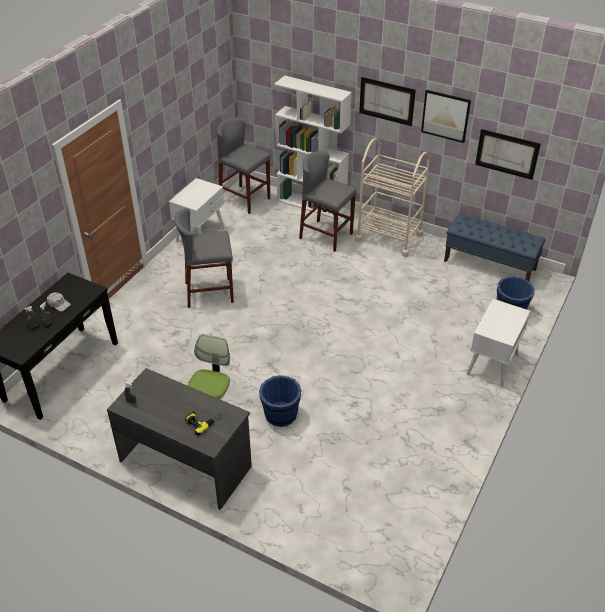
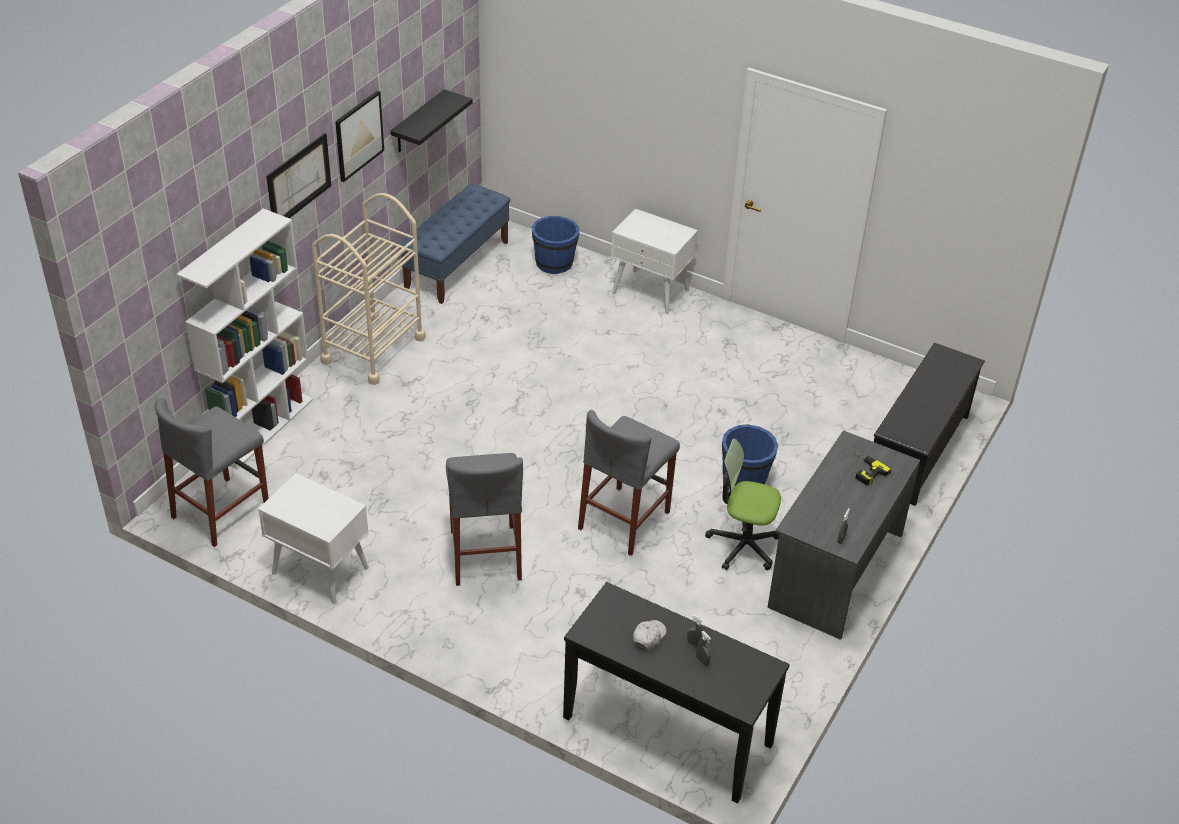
camera: 90 degrees left, 0 degrees up
grey stool [299,151,357,252] -> grey stool moved to [578,410,680,556]
picture [475,129,541,180] -> black shelf [390,89,473,152]
none -> black shoe rack [873,343,985,506]

